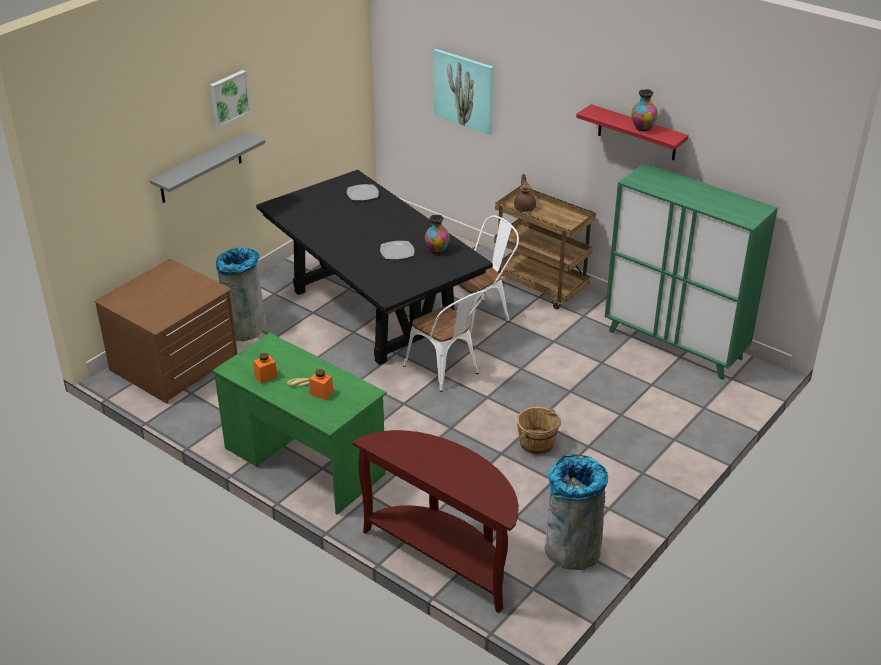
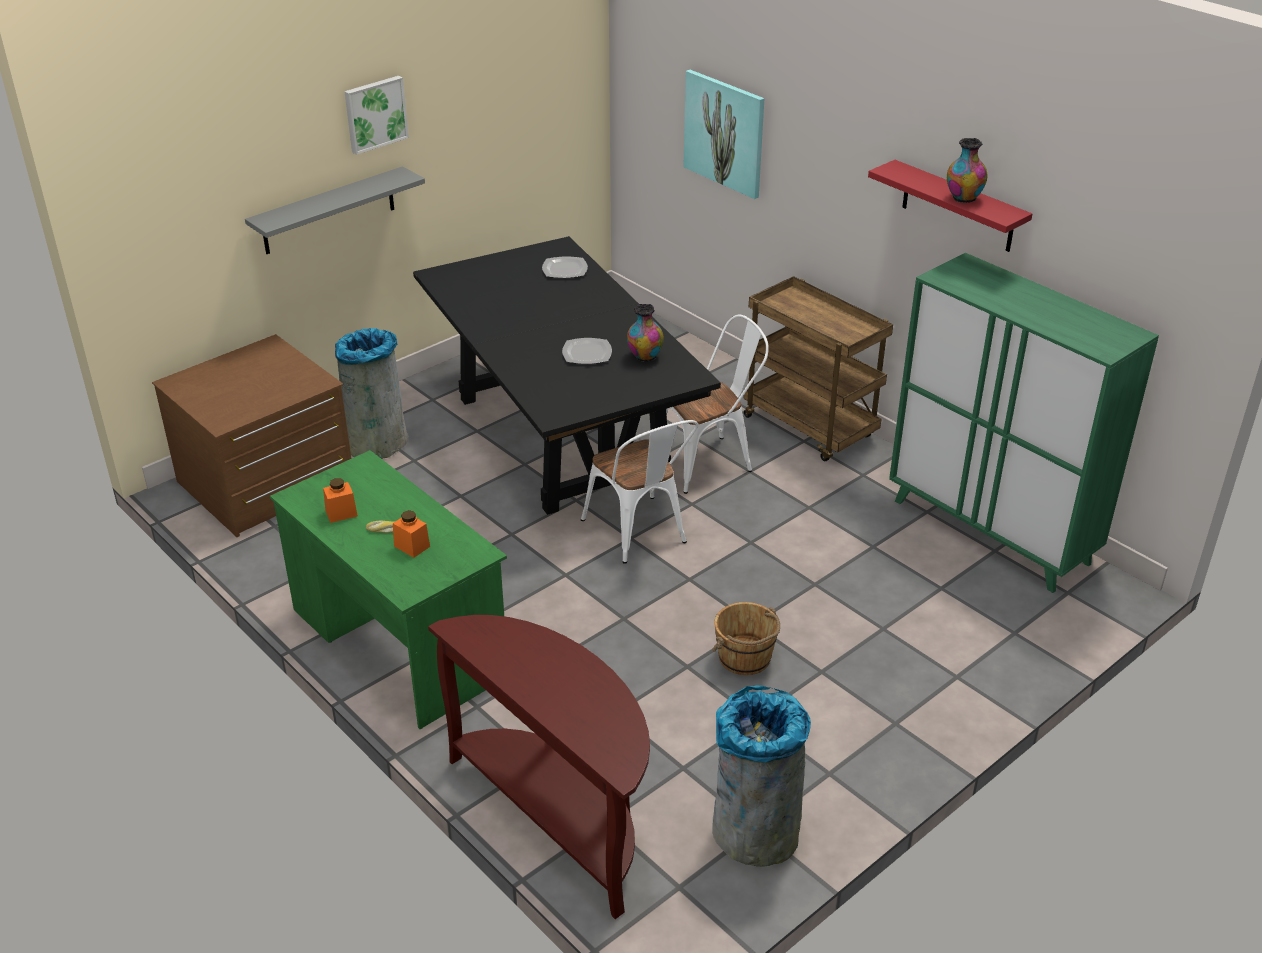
camera: 10 degrees right, 0 degrees up
brown teapot [514,174,536,212] -> none

